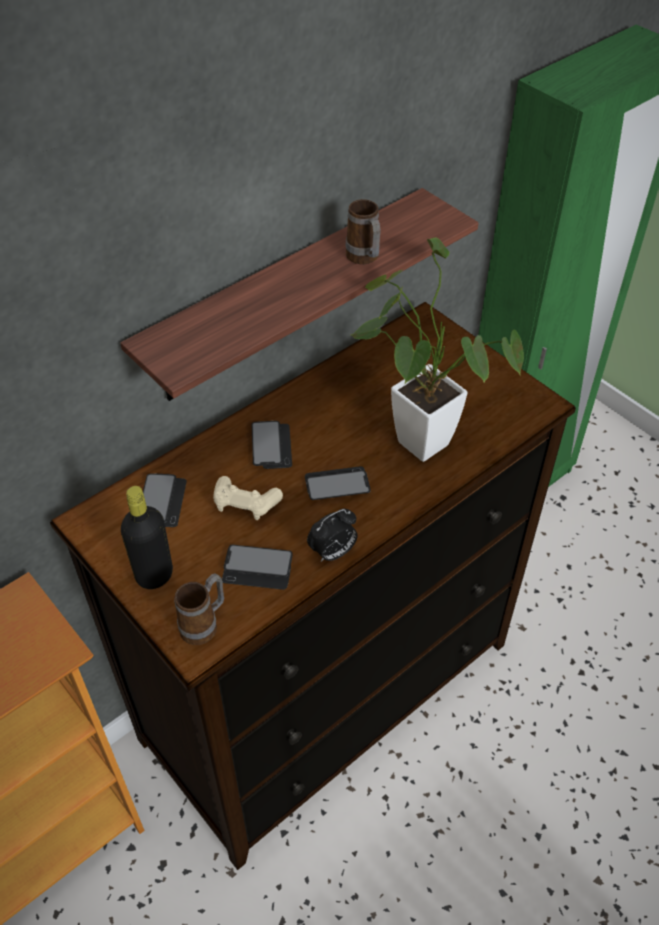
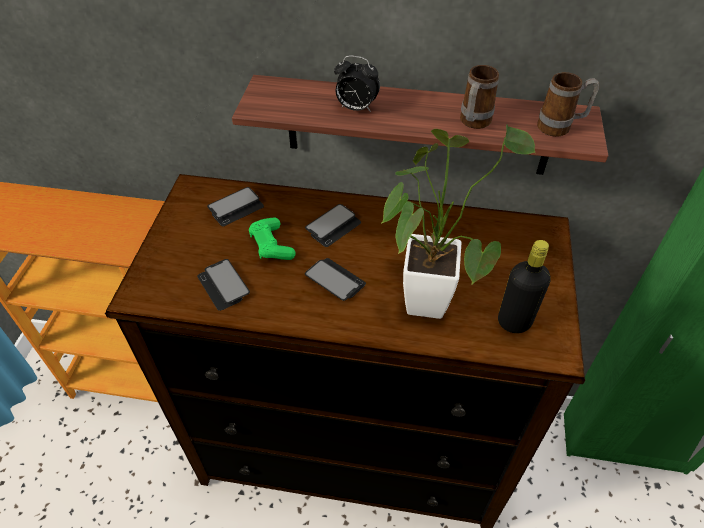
camera: 50 degrees right, 0 degrees up
black bottle [121,486,173,589] -> black bottle moved to [498,240,551,333]
mug [174,574,224,645] -> mug moved to [537,72,599,137]
beige game controller [213,476,283,520] -> green game controller [249,217,296,260]
alarm clock [307,509,358,562] -> alarm clock moved to [334,56,380,112]

